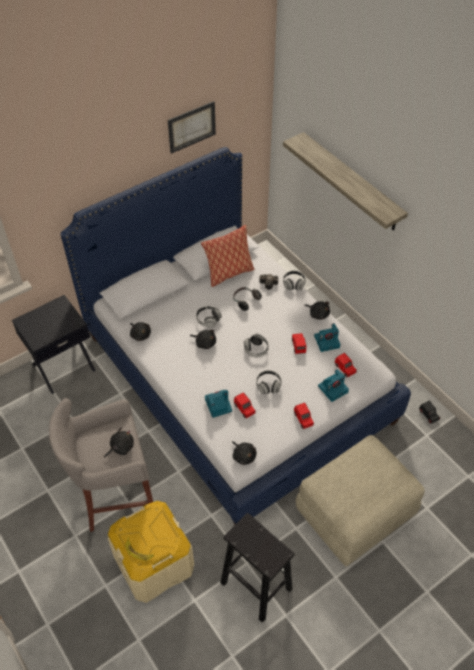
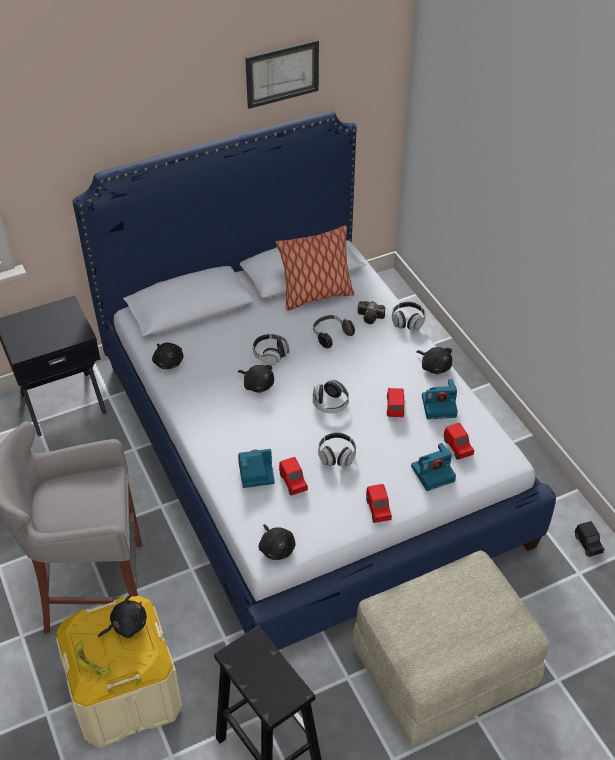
camera: 10 degrees right, 5 degrees down
black plush toy [104,427,134,458] -> black plush toy moved to [98,595,147,638]
shelf [283,132,408,231] -> none

